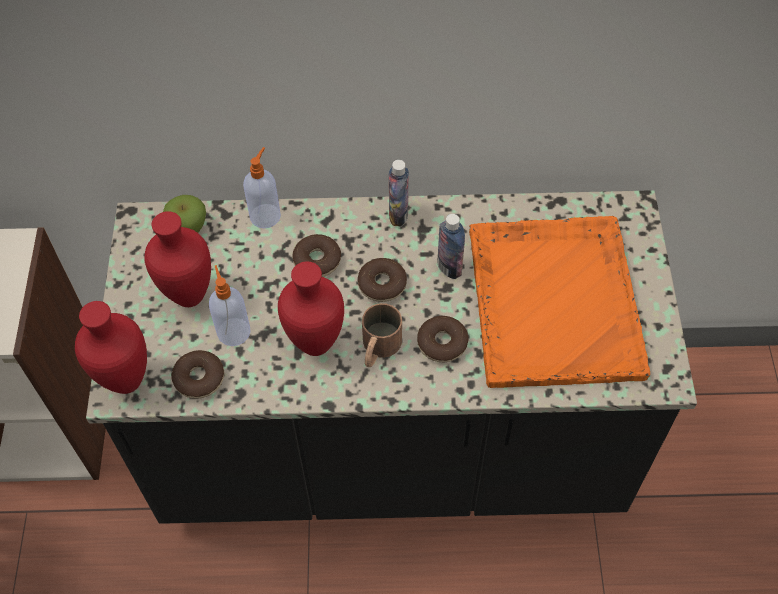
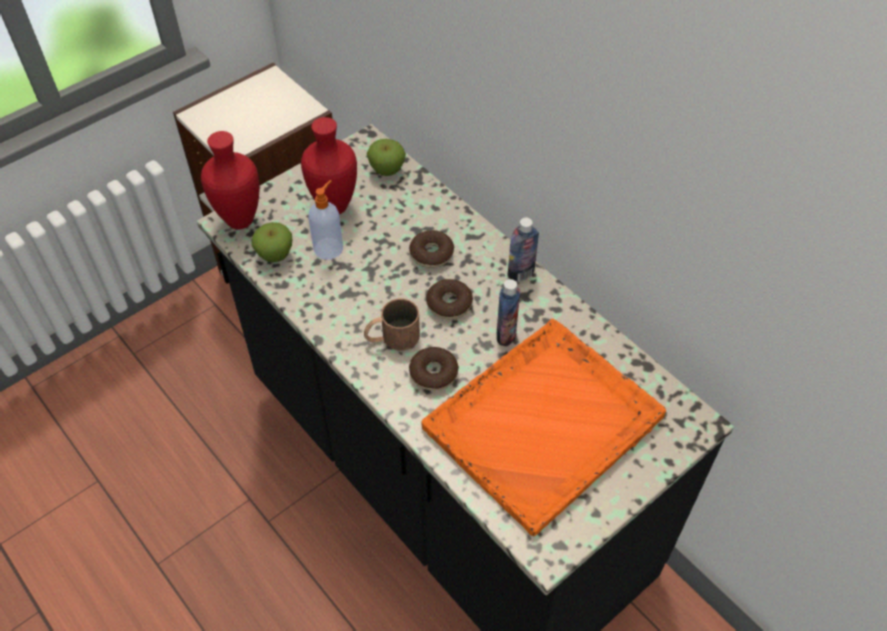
camera: 50 degrees right, 5 degrees down
donut [171,350,224,399] -> apple [251,222,292,262]
soap dispenser [243,147,281,228] -> none
red vase [278,261,344,356] -> none

